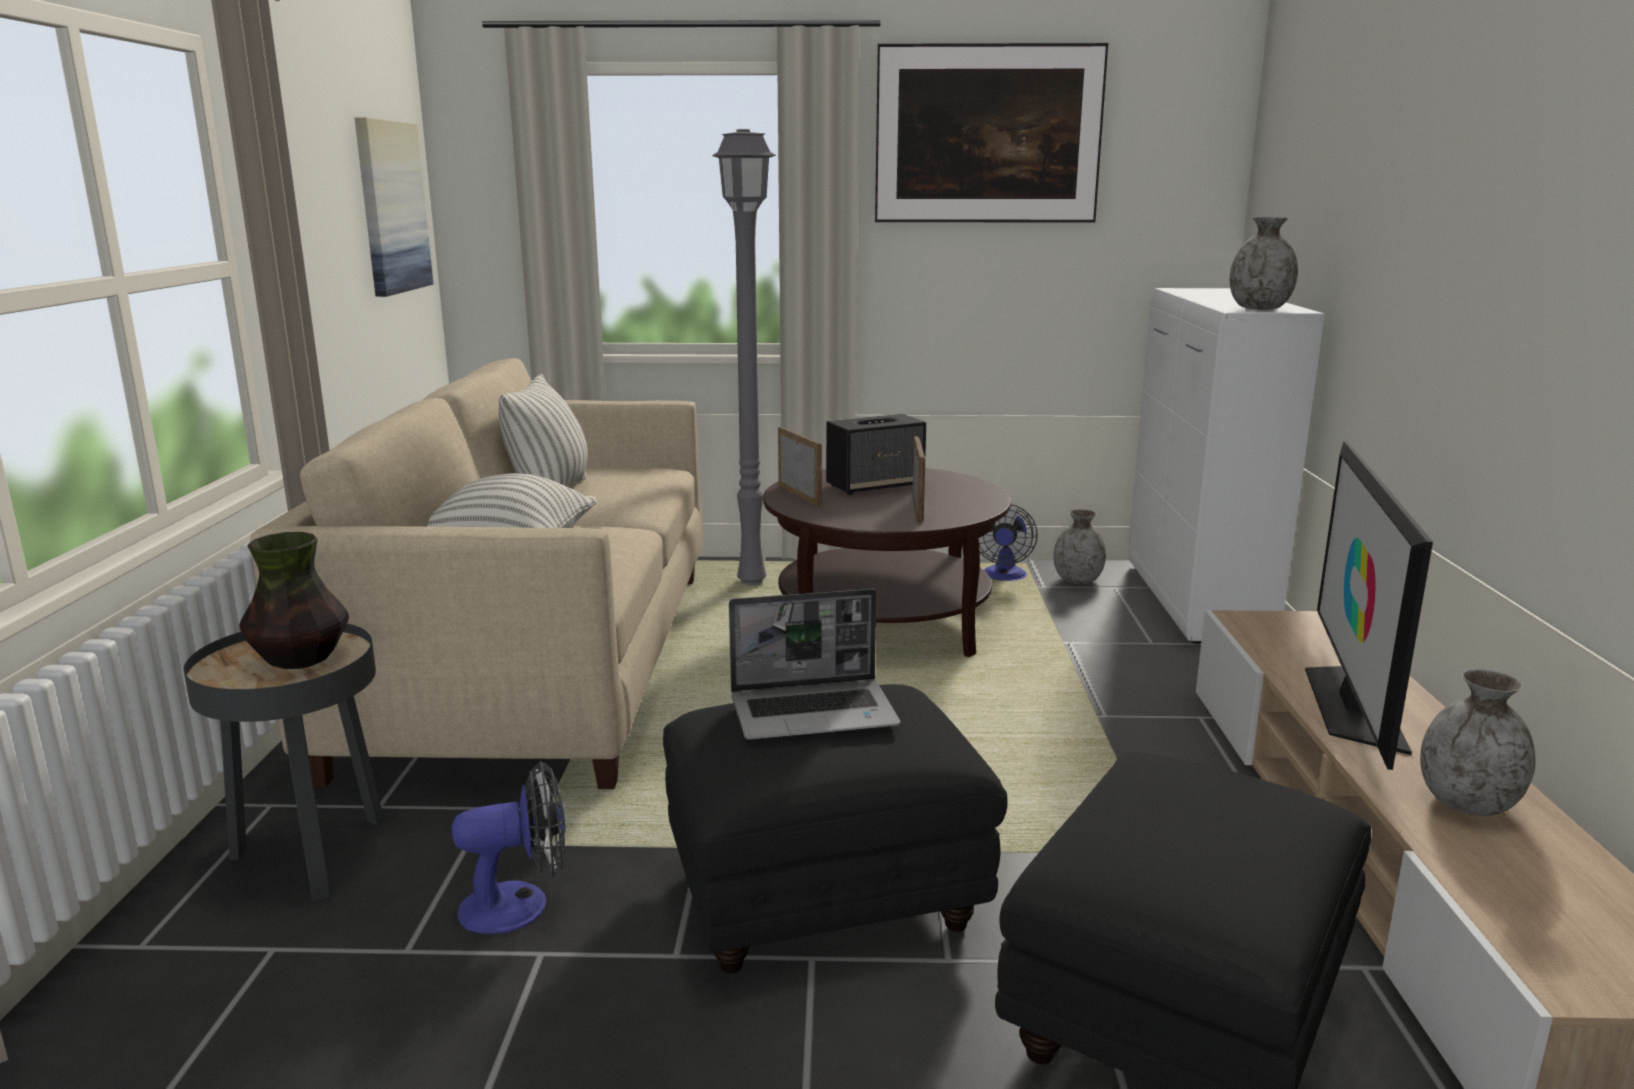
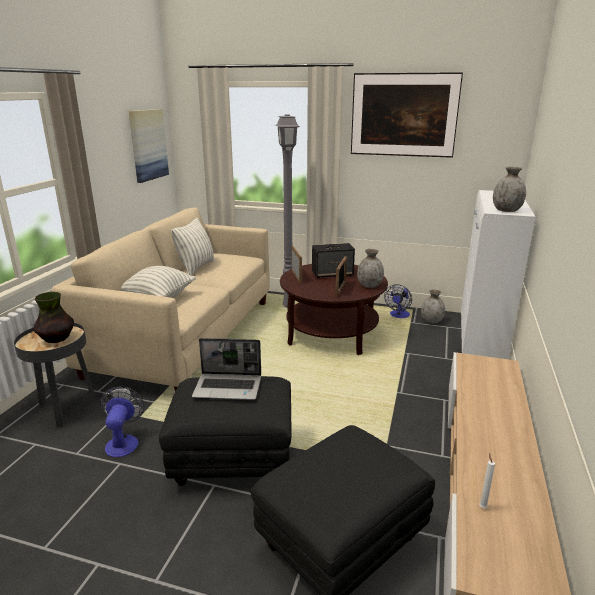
camera: 15 degrees right, 5 degrees up
fan [452,761,566,934] -> fan turned 90 degrees counterclockwise [100,387,144,457]
television [1305,441,1433,770] -> none
grey vase [1420,669,1536,816] -> grey vase moved to [357,249,384,288]
none -> white candle [479,453,495,508]

